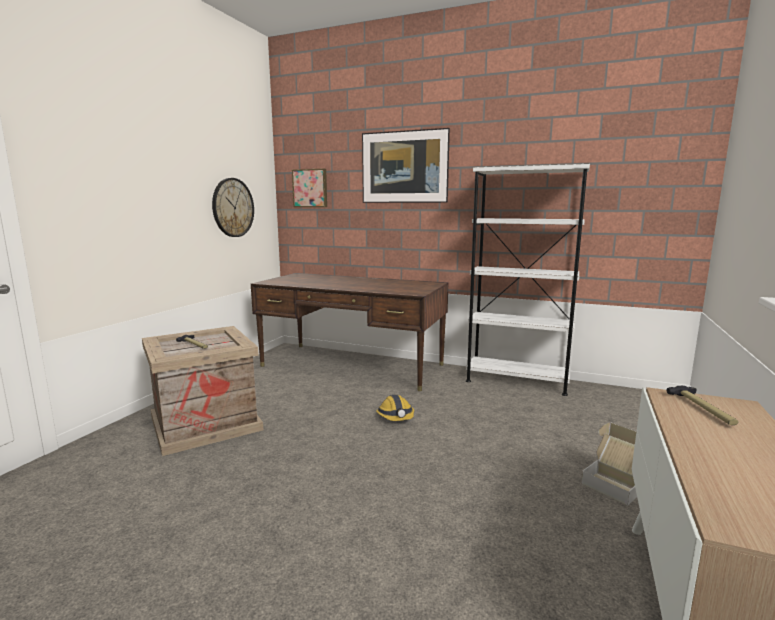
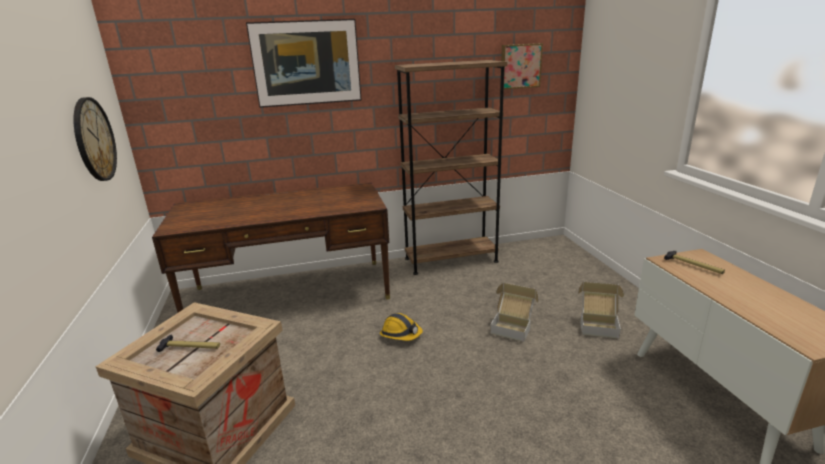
camera: 35 degrees left, 10 degrees up
picture [292,168,327,207] -> picture moved to [501,43,543,89]
white bookcase [466,164,590,396] -> brown bookcase [395,60,507,275]
none -> cardboard box [490,283,538,342]

